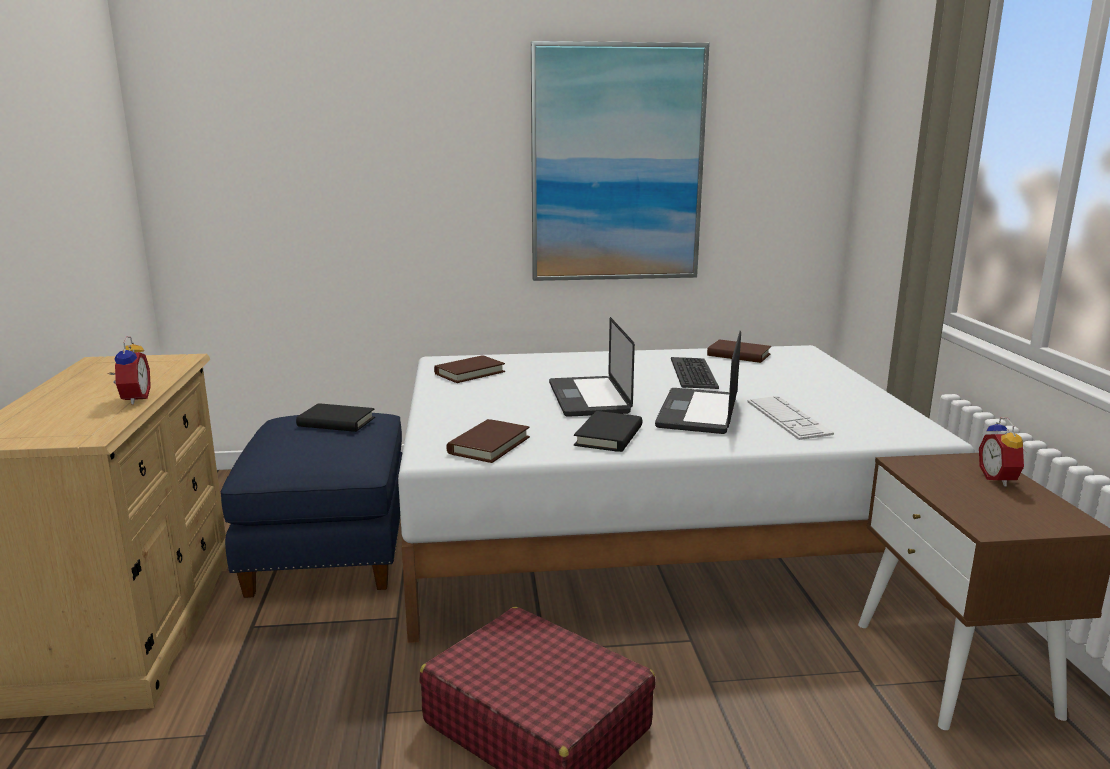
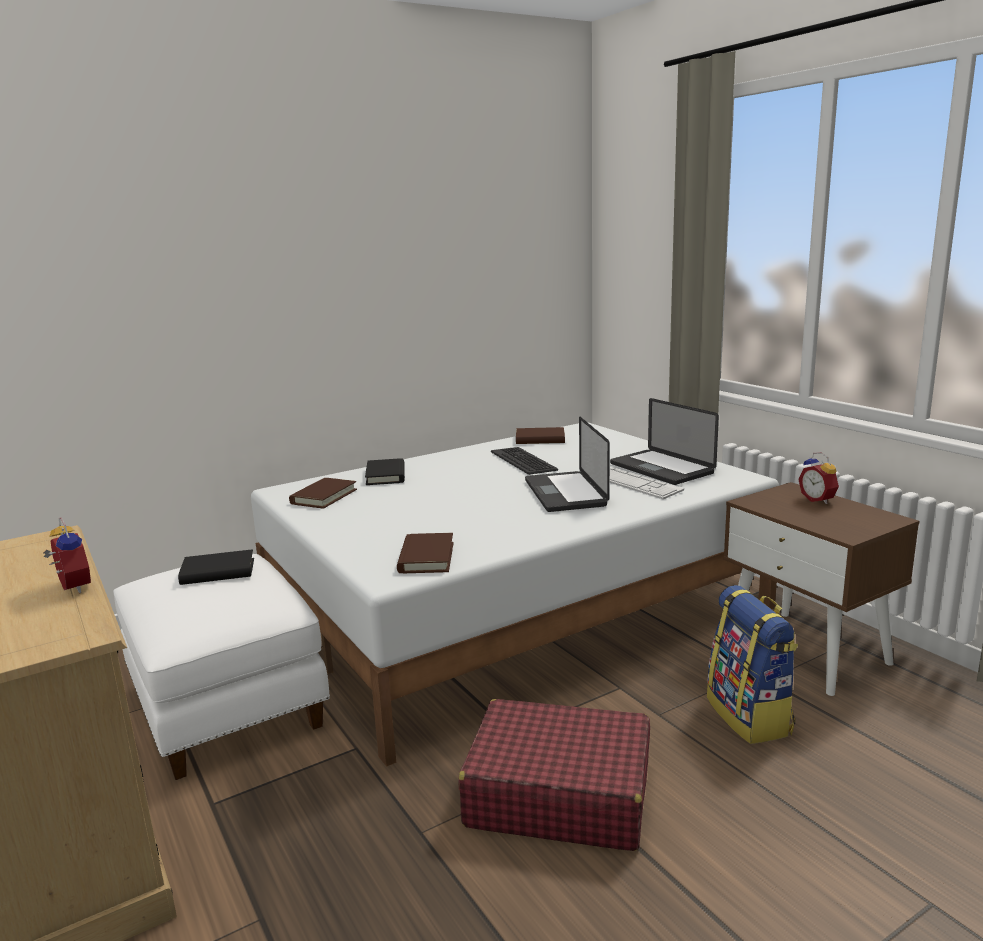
camera: 25 degrees left, 0 degrees up
blue ottoman [221,413,402,598] -> white ottoman [113,554,330,780]
picture [531,41,710,281] -> none
laptop [549,317,635,417] -> laptop moved to [610,398,719,485]
black book [574,411,642,452] -> black book moved to [365,458,405,485]
none -> backpack [707,585,798,744]

